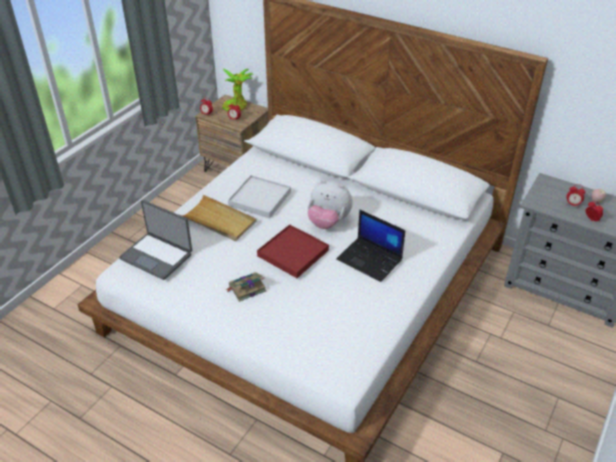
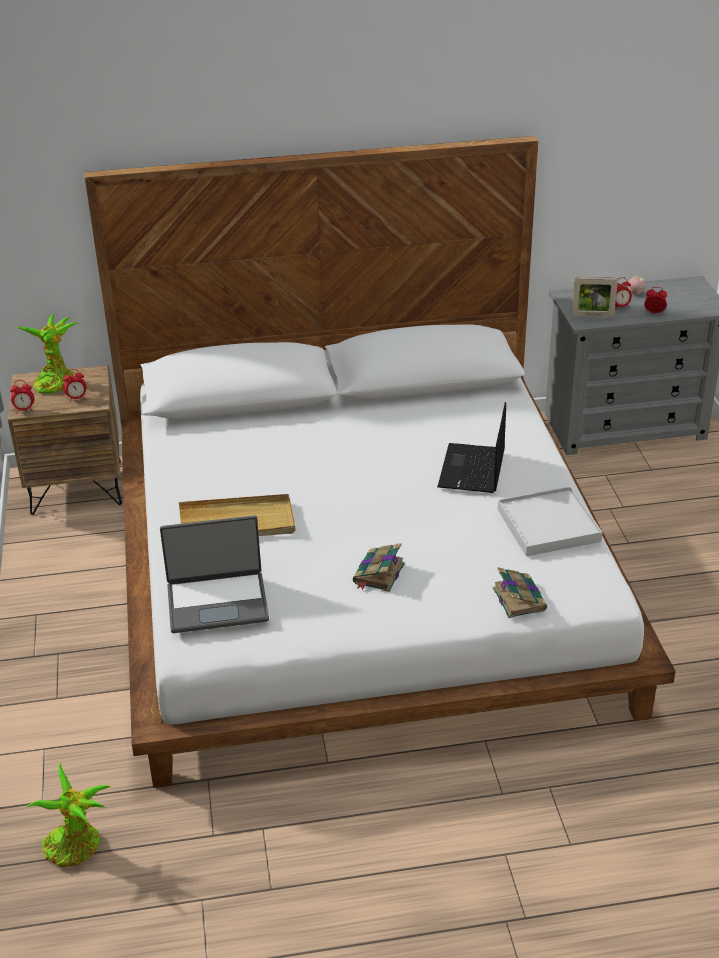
camera: 40 degrees left, 5 degrees down
white tray [228,175,291,218] -> white tray moved to [498,486,603,556]
red tray [257,224,329,278] -> none
plush toy [307,180,353,229] -> none
laptop [336,210,405,282] -> laptop turned 105 degrees clockwise [437,402,506,493]
none -> potted plant [26,763,111,867]
none -> book [493,567,547,618]
none -> picture frame [572,277,618,317]

